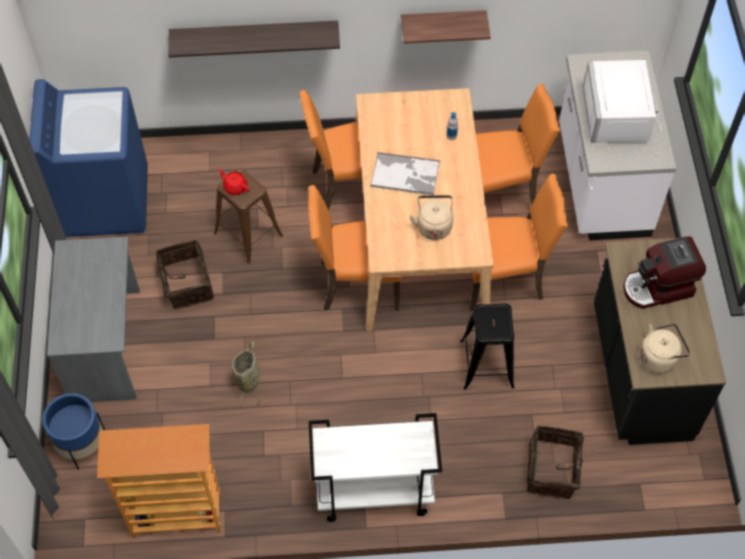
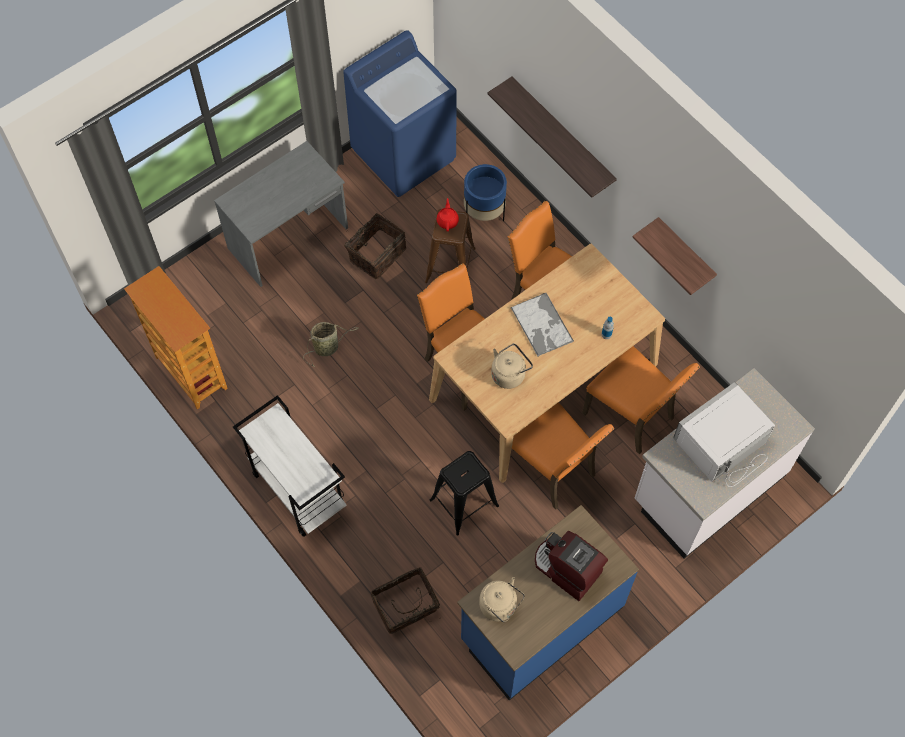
camera: 55 degrees right, 5 degrees up
blue planter [42,393,105,470] -> blue planter moved to [464,164,507,221]
black counter [594,237,726,445] -> blue counter [457,505,639,701]

